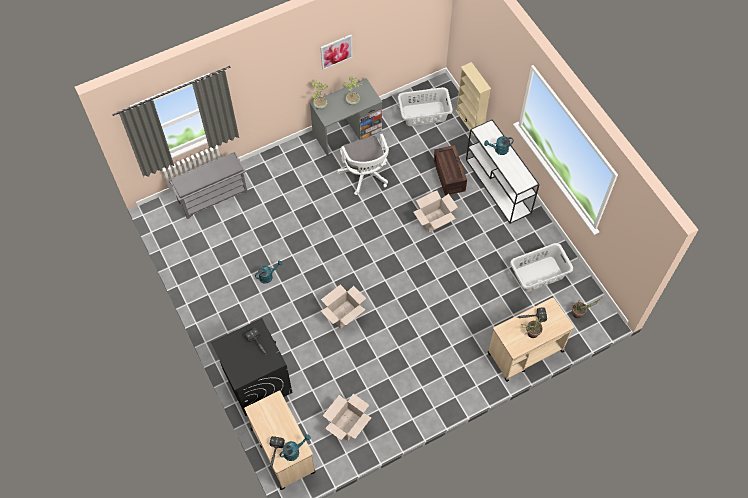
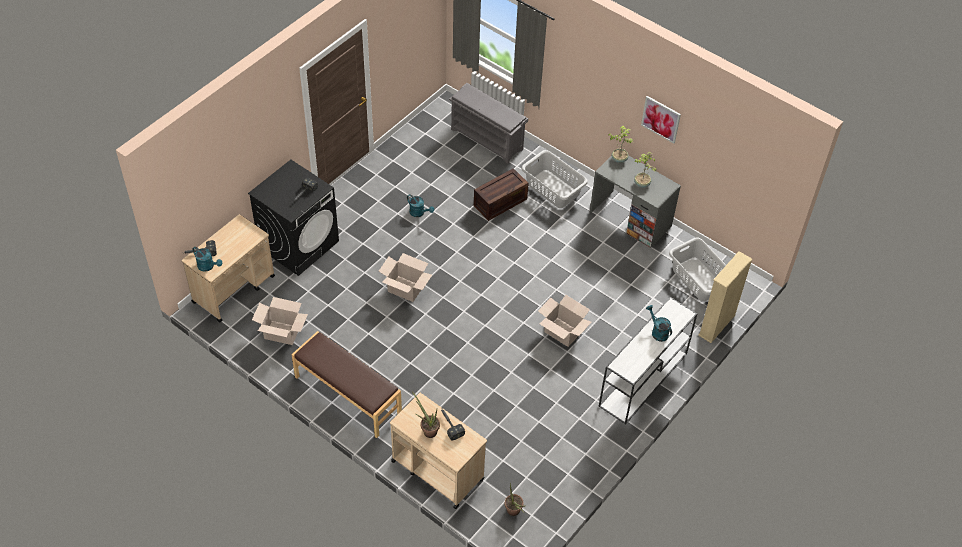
camera: 65 degrees right, 10 degrees down
white office chair [337,134,389,195] -> none
crate [434,145,467,196] -> crate moved to [474,168,529,221]
grey laundry basket [510,243,573,292] -> grey laundry basket moved to [521,150,588,208]
none -> brown bench [291,331,402,438]

